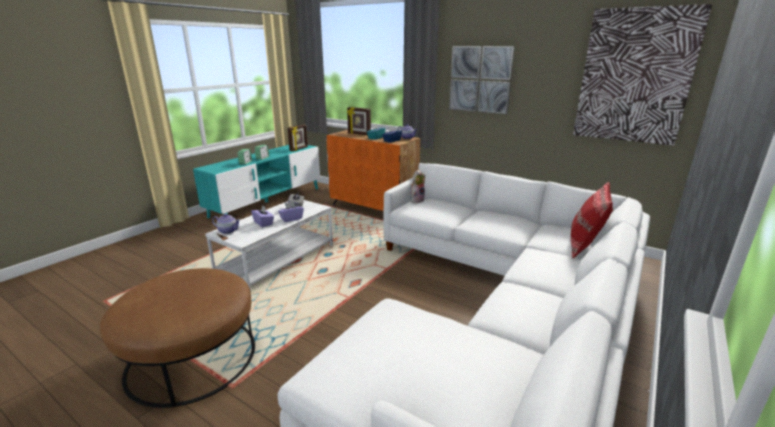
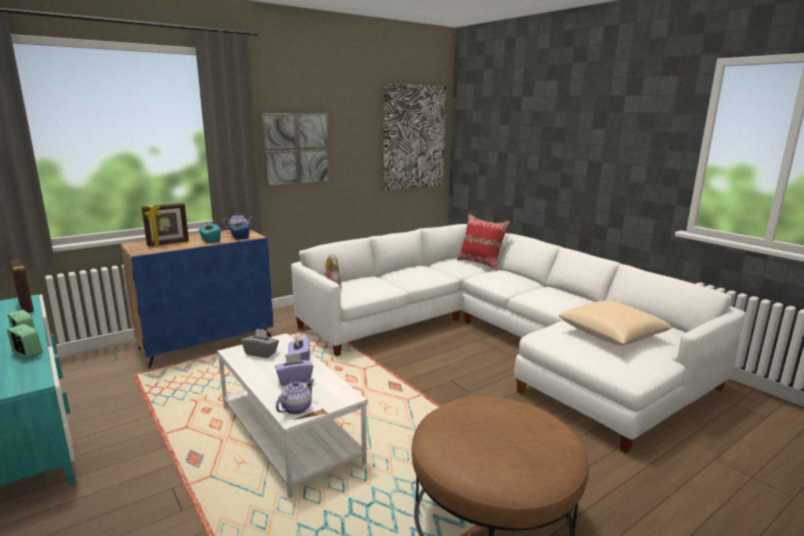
camera: 70 degrees left, 5 degrees down
orange cabinet [327,130,421,211] -> blue cabinet [120,229,273,368]
none -> beige pillow [558,300,672,346]

